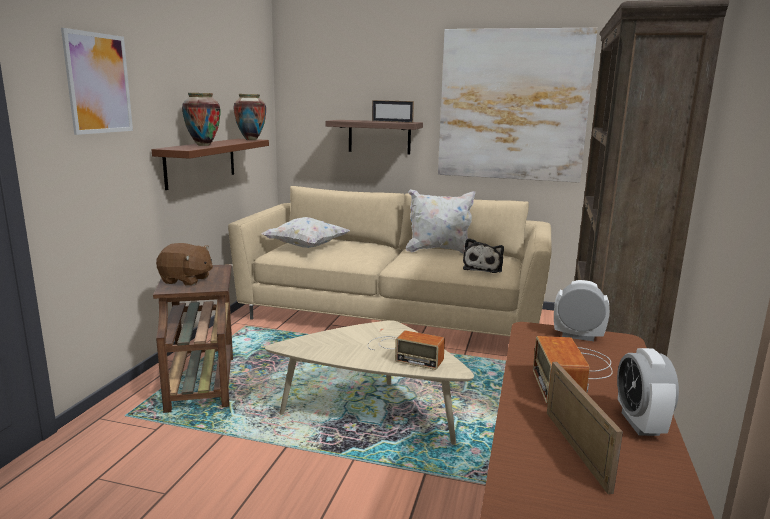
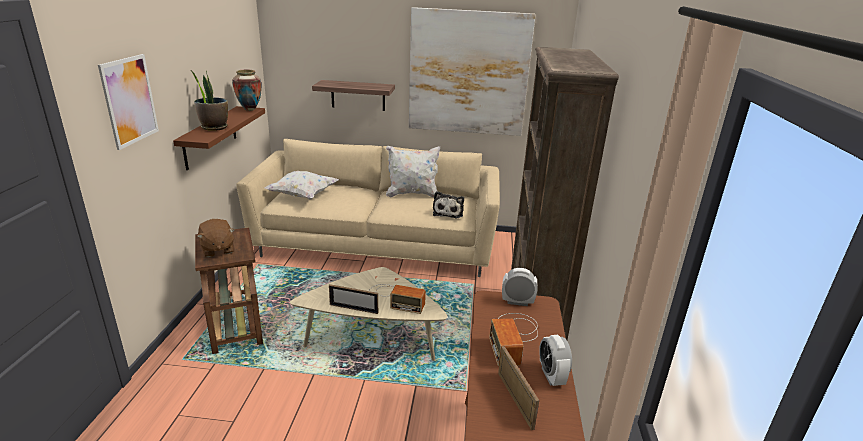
camera: 10 degrees left, 10 degrees up
brown plush toy [156,243,213,286] -> brown plush toy turned 60 degrees clockwise [197,219,235,257]
vase [182,93,220,146] -> potted plant [190,70,228,131]
picture frame [372,100,414,123] -> picture frame moved to [329,284,378,314]

